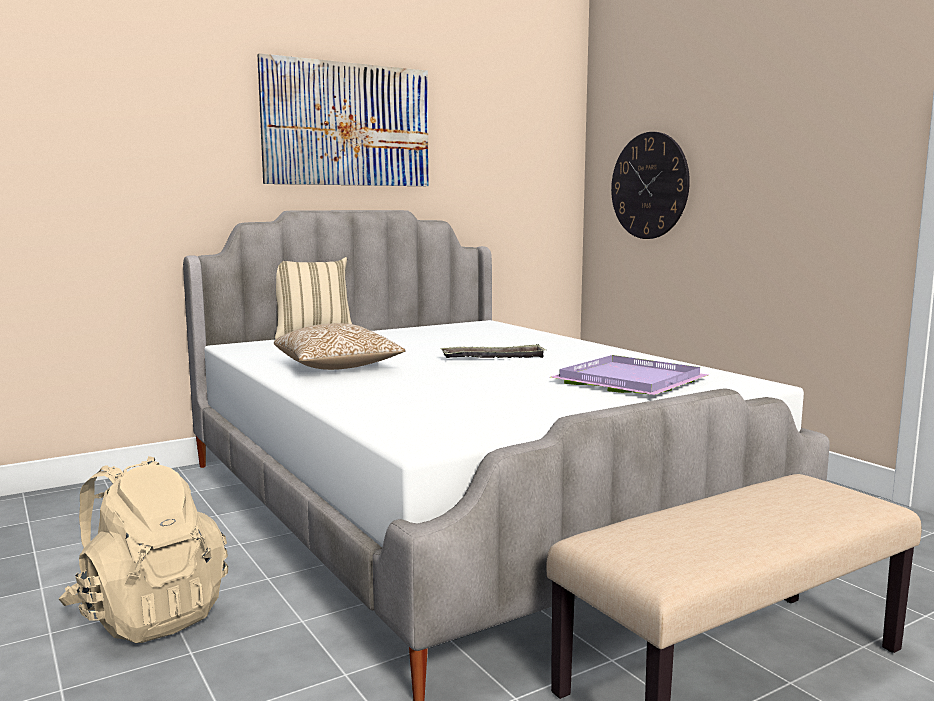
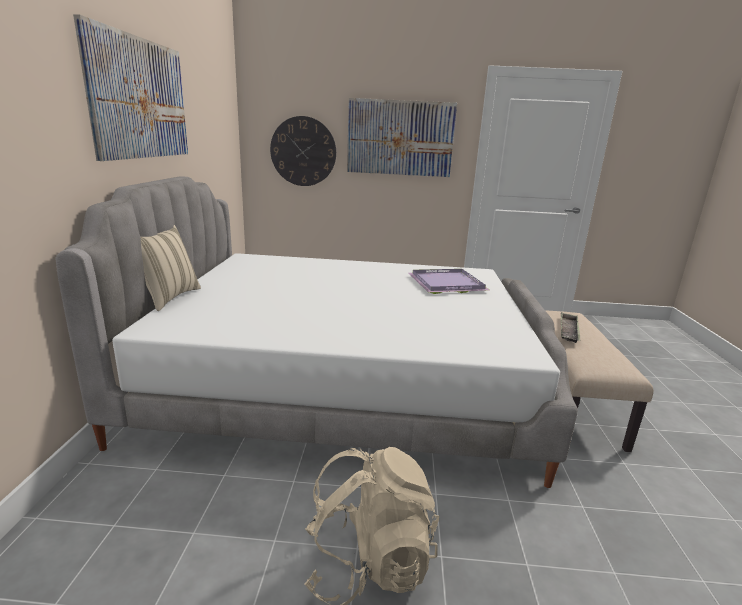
camera: 55 degrees left, 10 degrees up
pillow [274,323,406,370] -> none
tray [440,344,547,358] -> tray moved to [561,313,580,343]
none -> picture [347,98,457,177]

